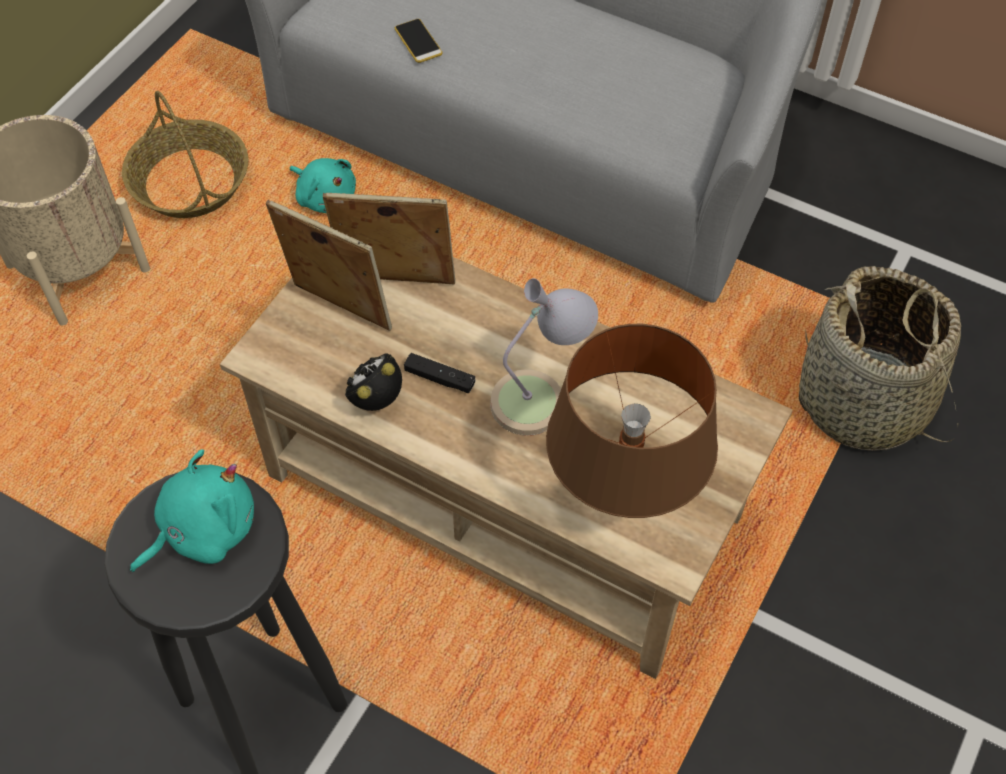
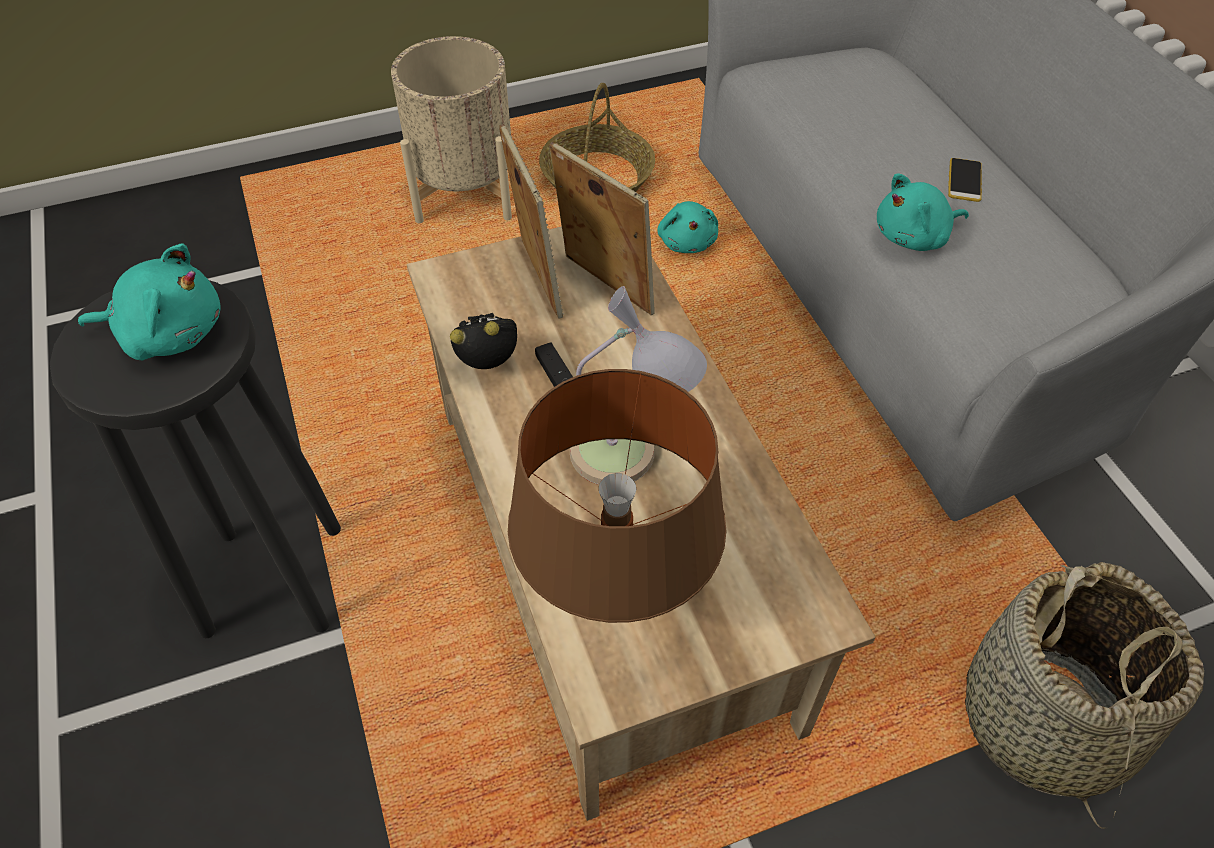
camera: 40 degrees right, 5 degrees down
phone [395,19,443,63] -> phone moved to [948,158,982,202]
none -> turquoise plush toy [877,173,969,251]

